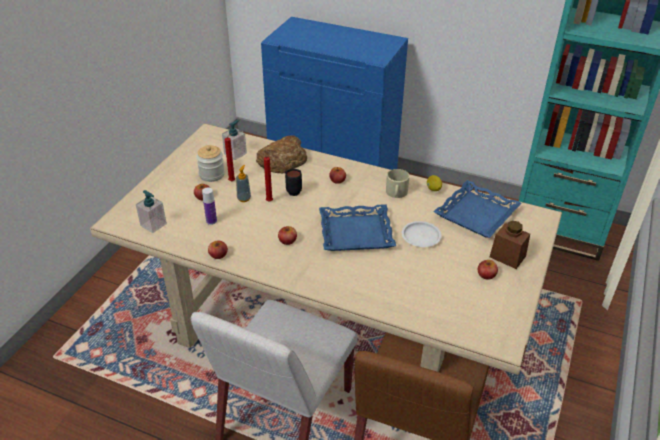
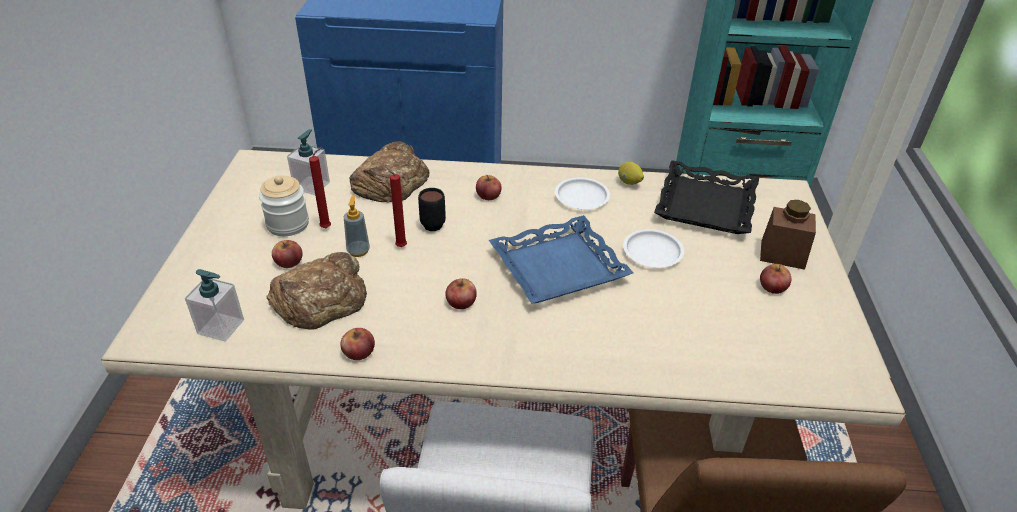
camera: 20 degrees left, 0 degrees up
bottle [202,187,217,225] -> bread [267,252,367,330]
beige mug [386,169,410,198] -> white plate [555,178,610,209]
blue tray [434,180,522,238] -> black tray [654,161,759,234]

